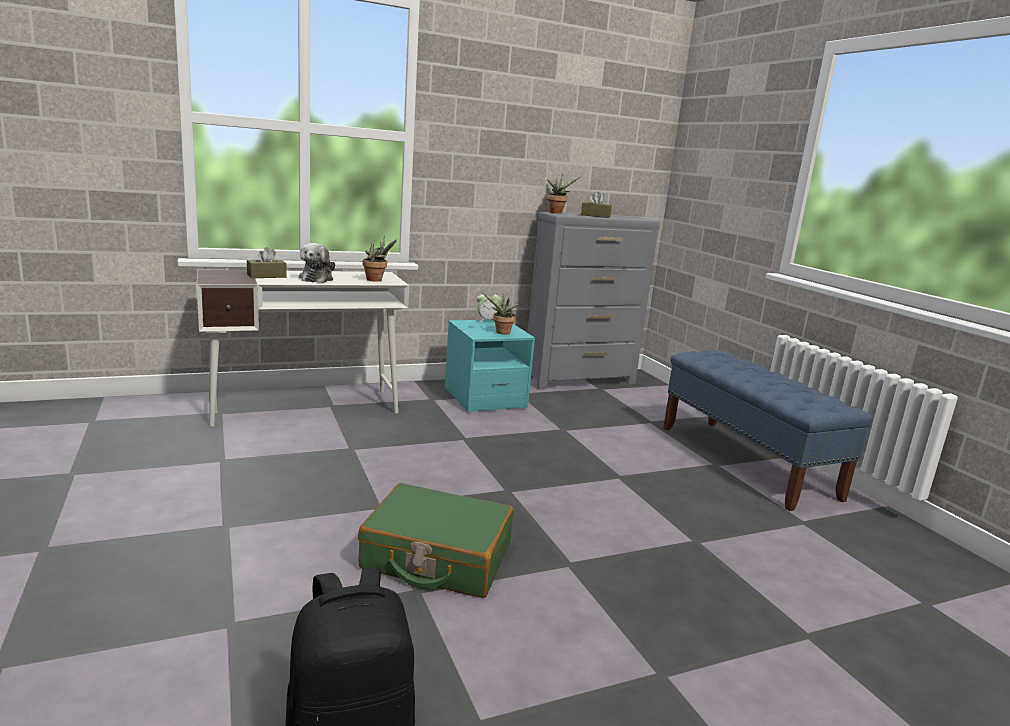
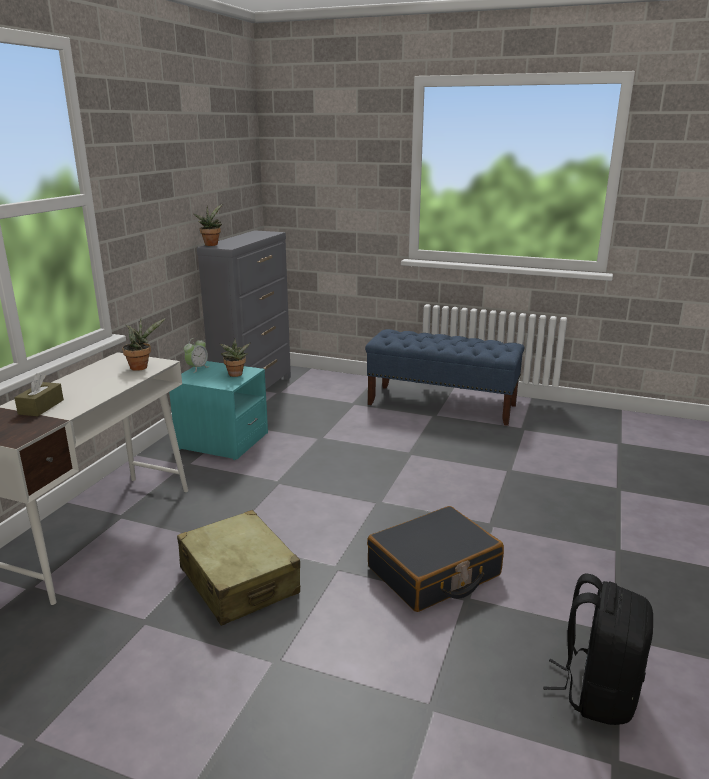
camera: 45 degrees left, 5 degrees up
plush toy [299,243,335,283] -> none
green suitcase [358,483,514,598] -> black suitcase [367,506,504,612]
brown tissue box [581,192,612,218] -> none
none -> beige suitcase [177,510,300,626]

